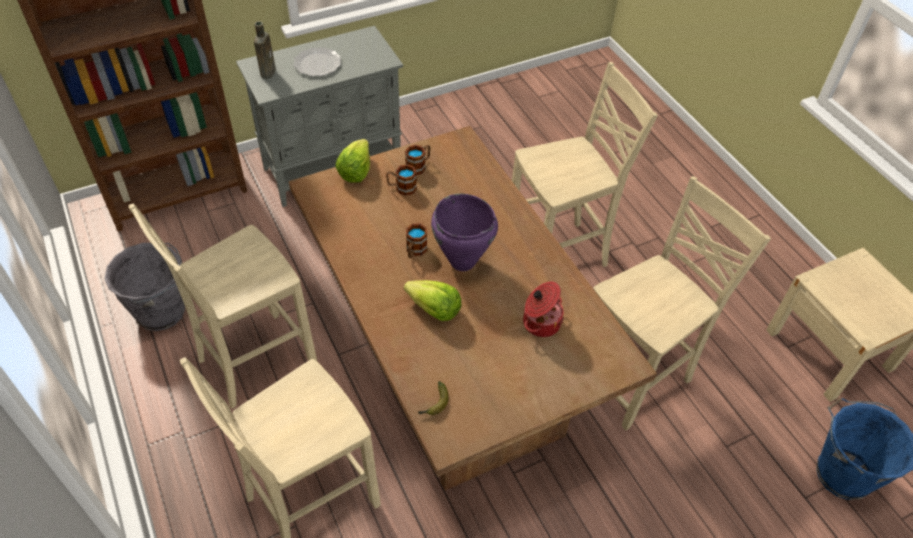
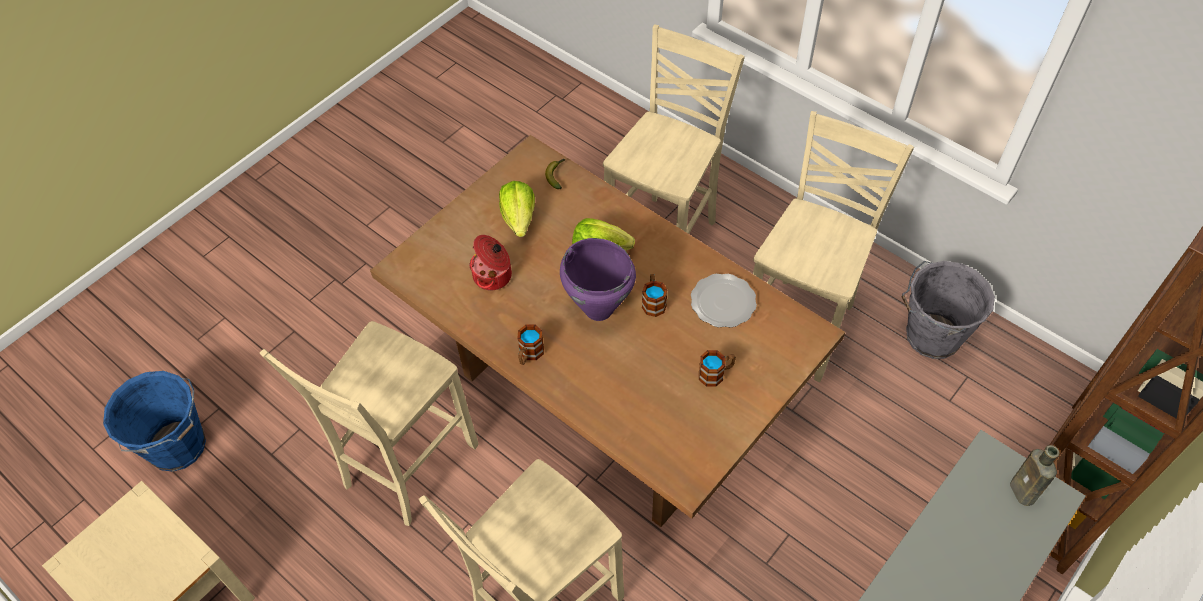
camera: 160 degrees right, 5 degrees up
plate [294,47,341,76] -> plate moved to [691,274,757,328]
lettuce [335,139,370,183] -> lettuce moved to [499,181,535,237]
mug [405,145,430,175] -> mug moved to [517,325,544,365]

